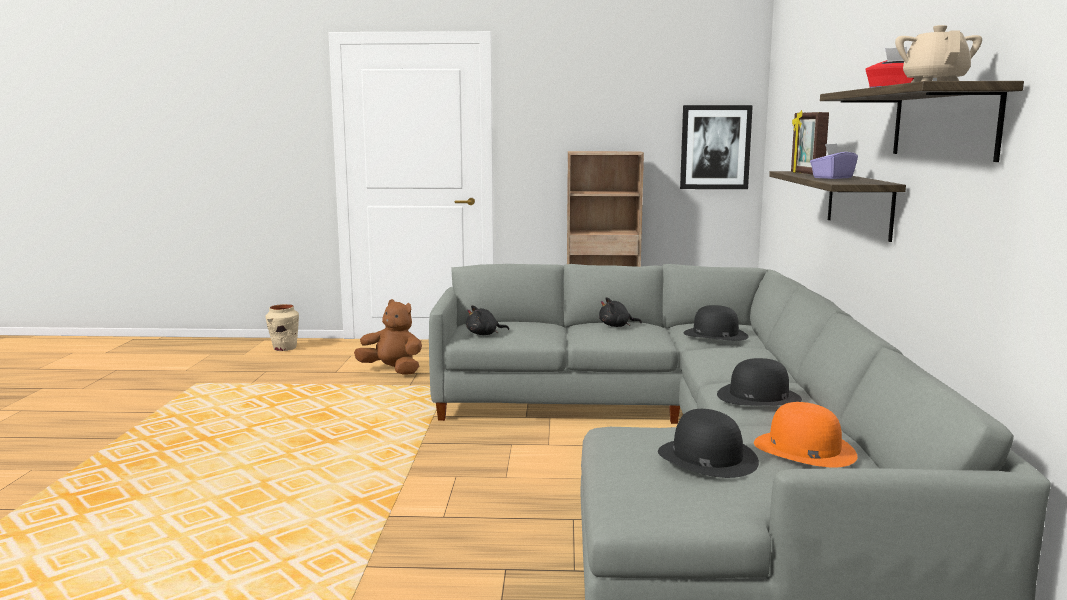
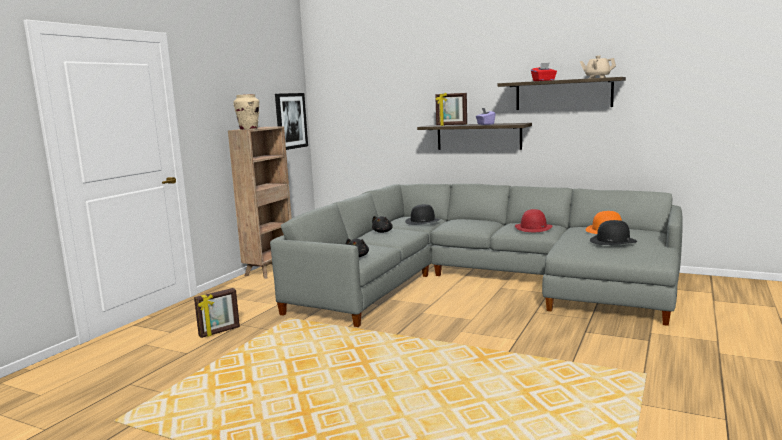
camera: 65 degrees left, 0 degrees up
beige vase [265,304,299,351] -> beige vase moved to [233,94,259,130]
brown plush toy [354,299,422,375] -> picture frame [194,288,240,338]
black hat [717,358,802,406] -> red hat [515,209,553,232]

